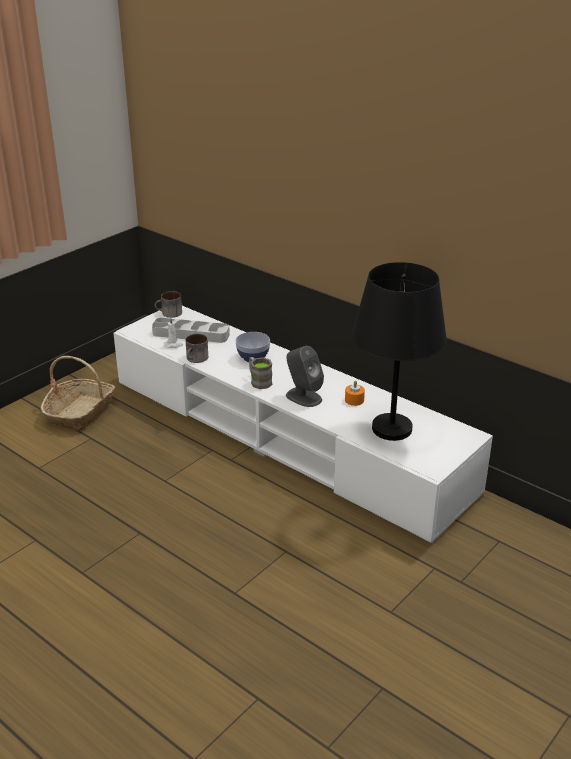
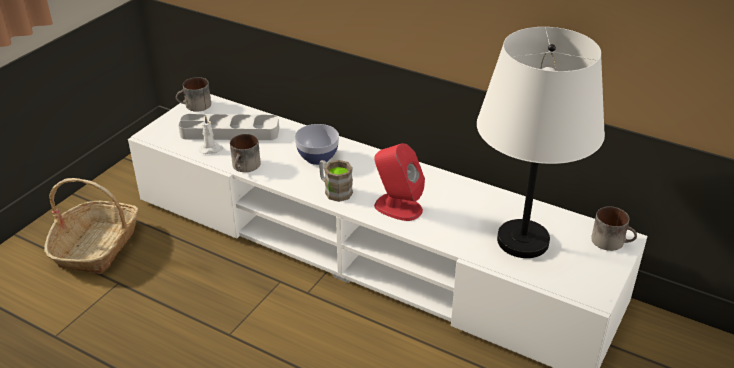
camera: 10 degrees left, 5 degrees up
grey speaker [286,346,324,407] -> red speaker [374,143,425,221]
orange candle [345,380,365,406] -> none
black table lamp [352,262,447,441] -> white table lamp [477,27,605,258]
none -> mug [591,206,637,251]

